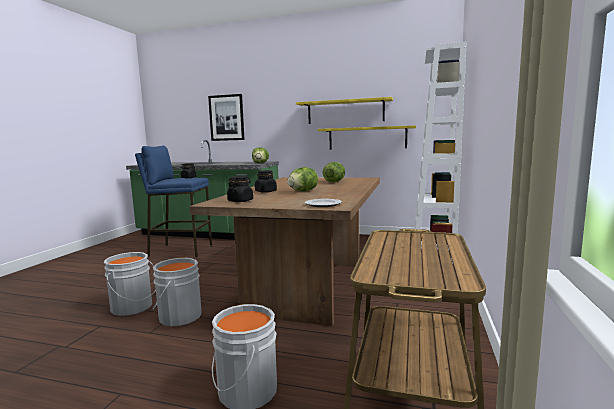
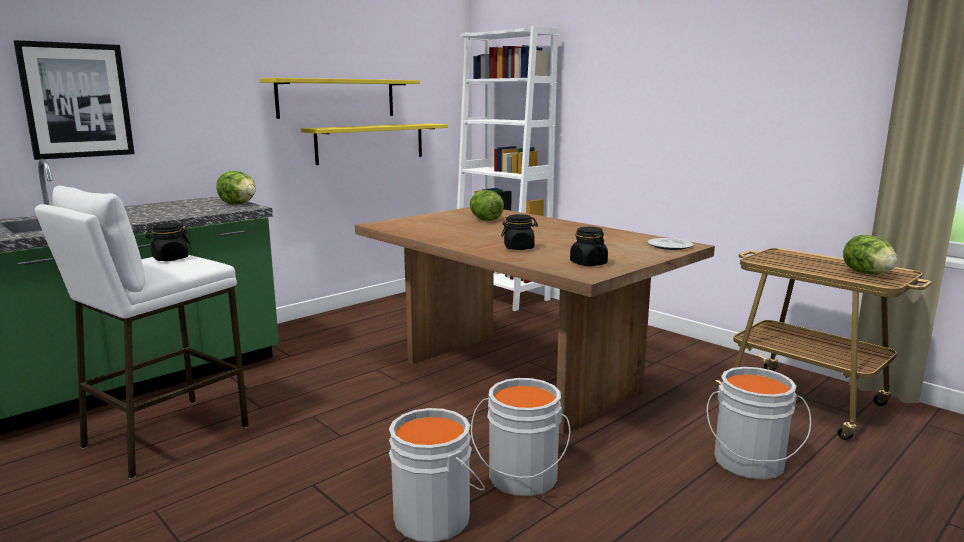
camera: 60 degrees left, 5 degrees up
blue stool [135,145,212,258] -> white stool [35,186,249,479]
lettuce [287,167,318,191] -> lettuce moved to [843,235,898,275]

